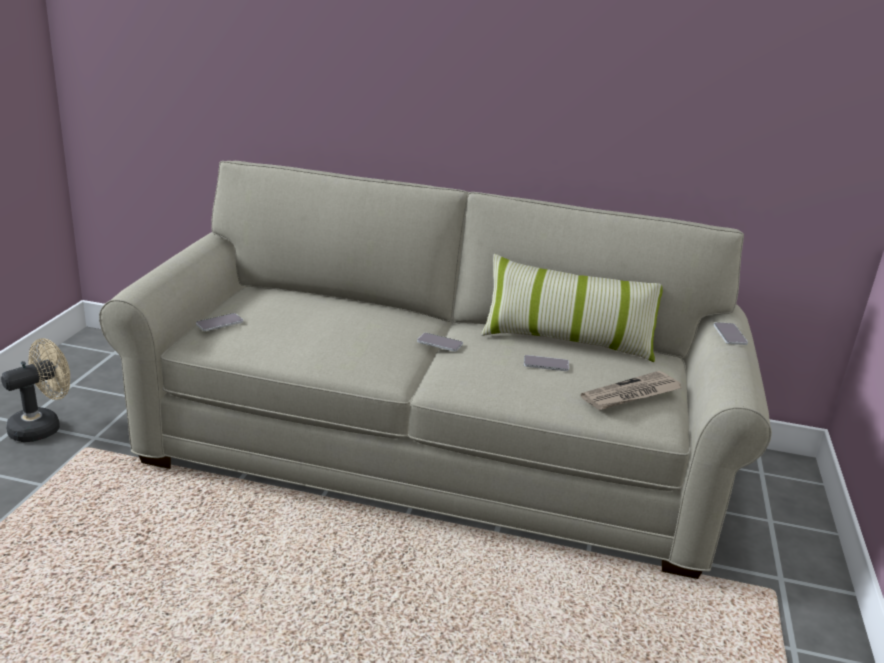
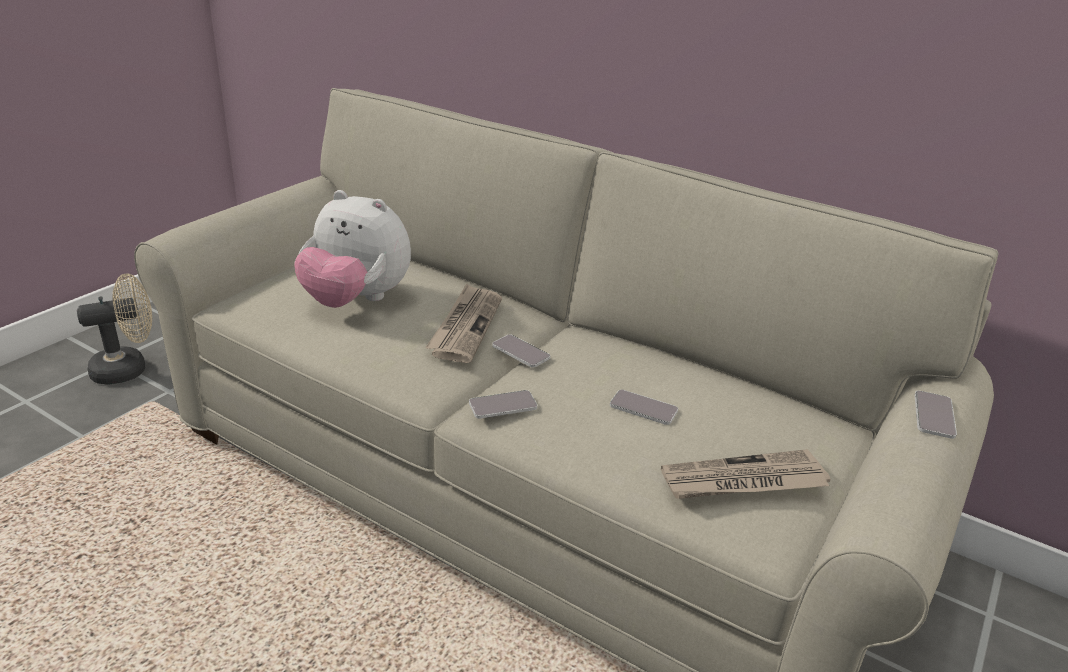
camera: 20 degrees right, 5 degrees up
phone [196,313,243,331] -> phone moved to [469,390,537,419]
pillow [481,254,663,362] -> none
none -> plush toy [294,190,411,308]
none -> newspaper [425,284,502,363]

